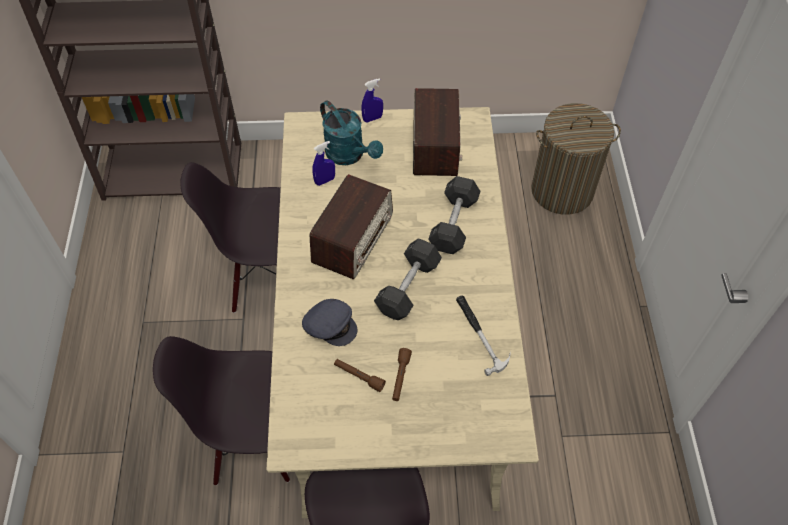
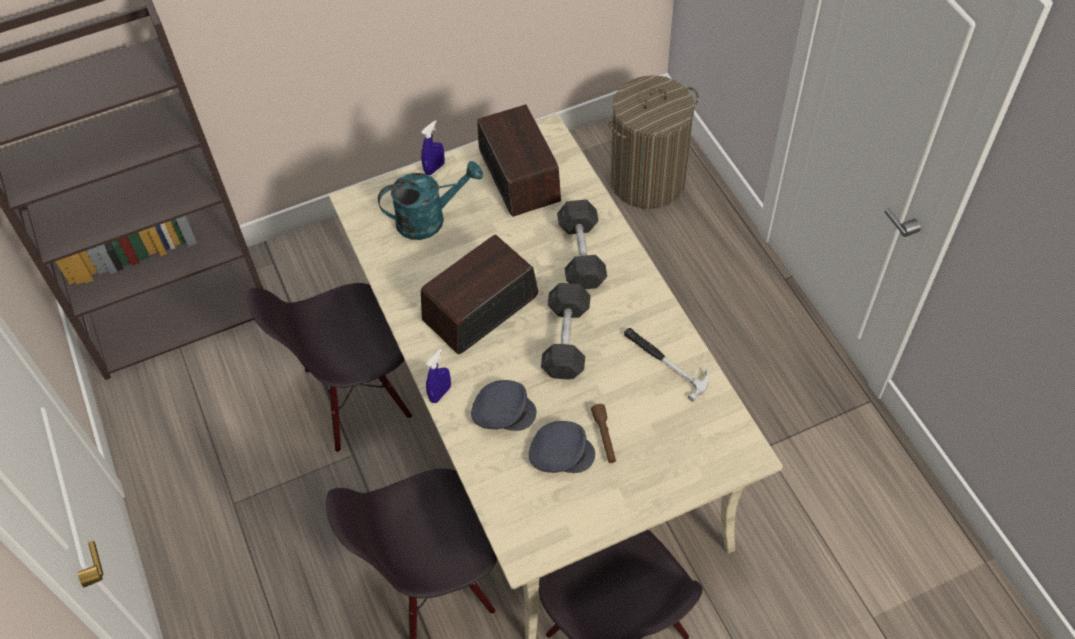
camera: 20 degrees left, 0 degrees up
radio [310,174,393,279] -> radio turned 135 degrees counterclockwise [421,235,538,354]
blue spray bottle [312,141,335,186] -> blue spray bottle moved to [426,348,451,403]
turquoise watering can [320,100,383,165] -> turquoise watering can turned 45 degrees counterclockwise [378,161,483,240]
brown flashlight [334,359,386,392] -> grey cap [529,421,595,473]

